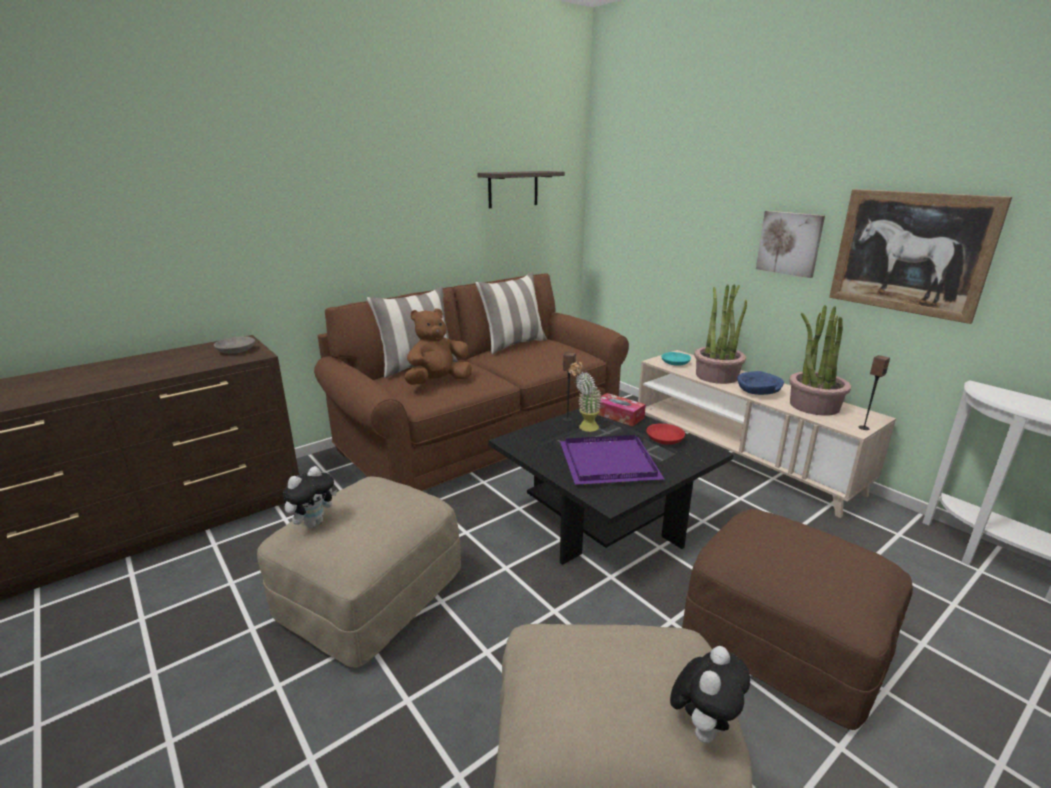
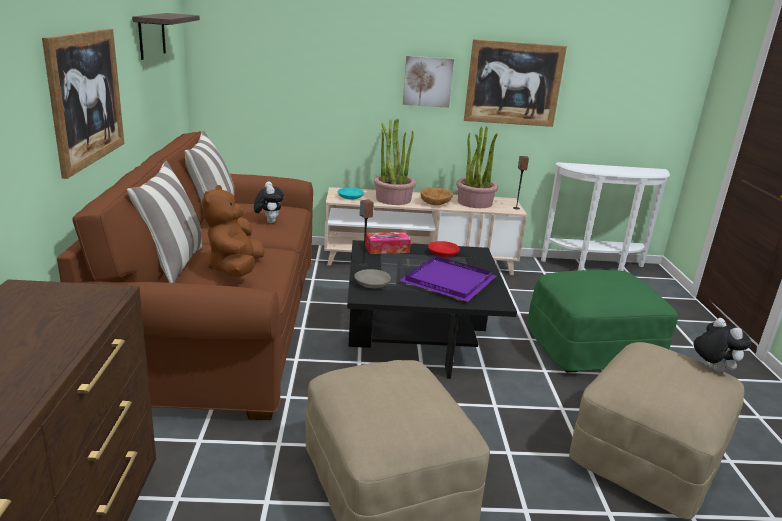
camera: 55 degrees left, 0 degrees up
grey bowl [214,336,255,354] -> grey bowl moved to [355,269,391,288]
plush toy [283,466,337,528] -> plush toy moved to [254,181,284,223]
potted plant [568,361,602,432] -> none
brown ottoman [682,509,913,730] -> green ottoman [527,270,678,373]
blue bowl [737,371,784,395] -> brown bowl [420,187,453,205]
none -> picture [42,29,124,179]

